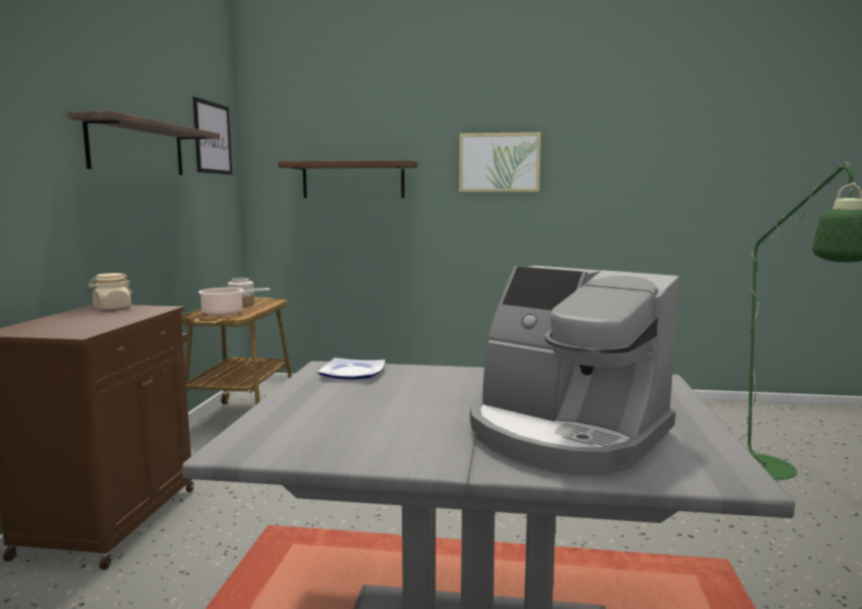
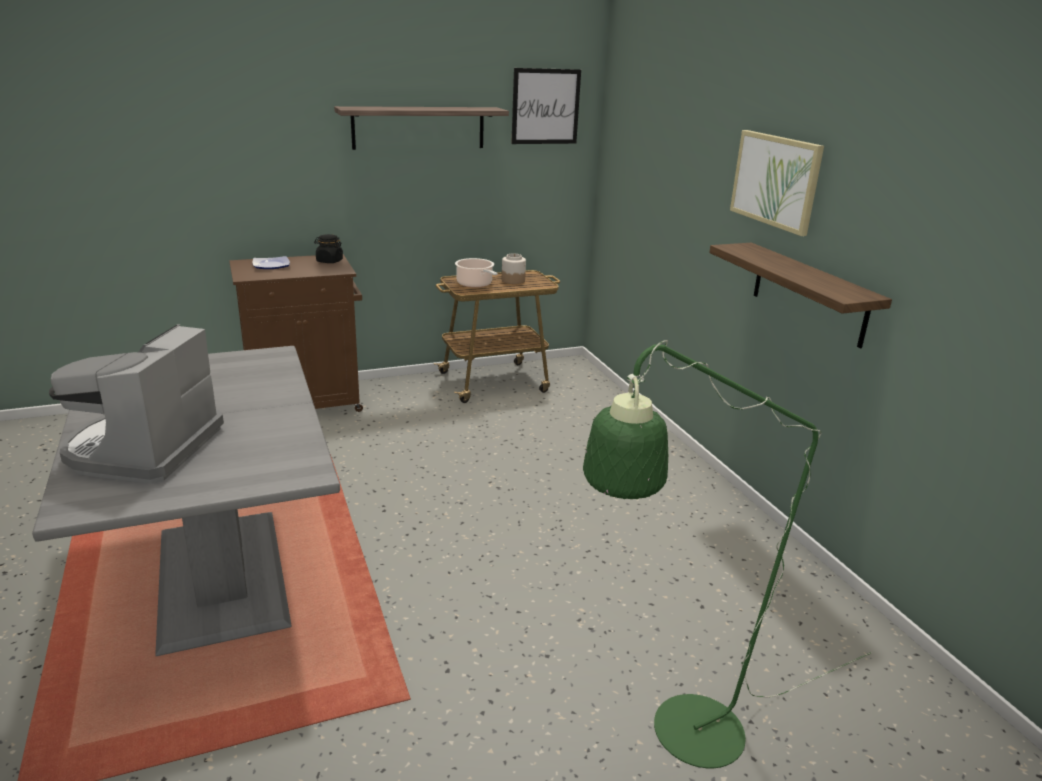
camera: 60 degrees right, 15 degrees up
beige jar [88,273,132,310] -> black jar [314,234,343,263]
shelf [278,160,417,198] -> shelf moved to [709,242,892,348]
plate [317,358,385,380] -> plate moved to [253,256,290,269]

